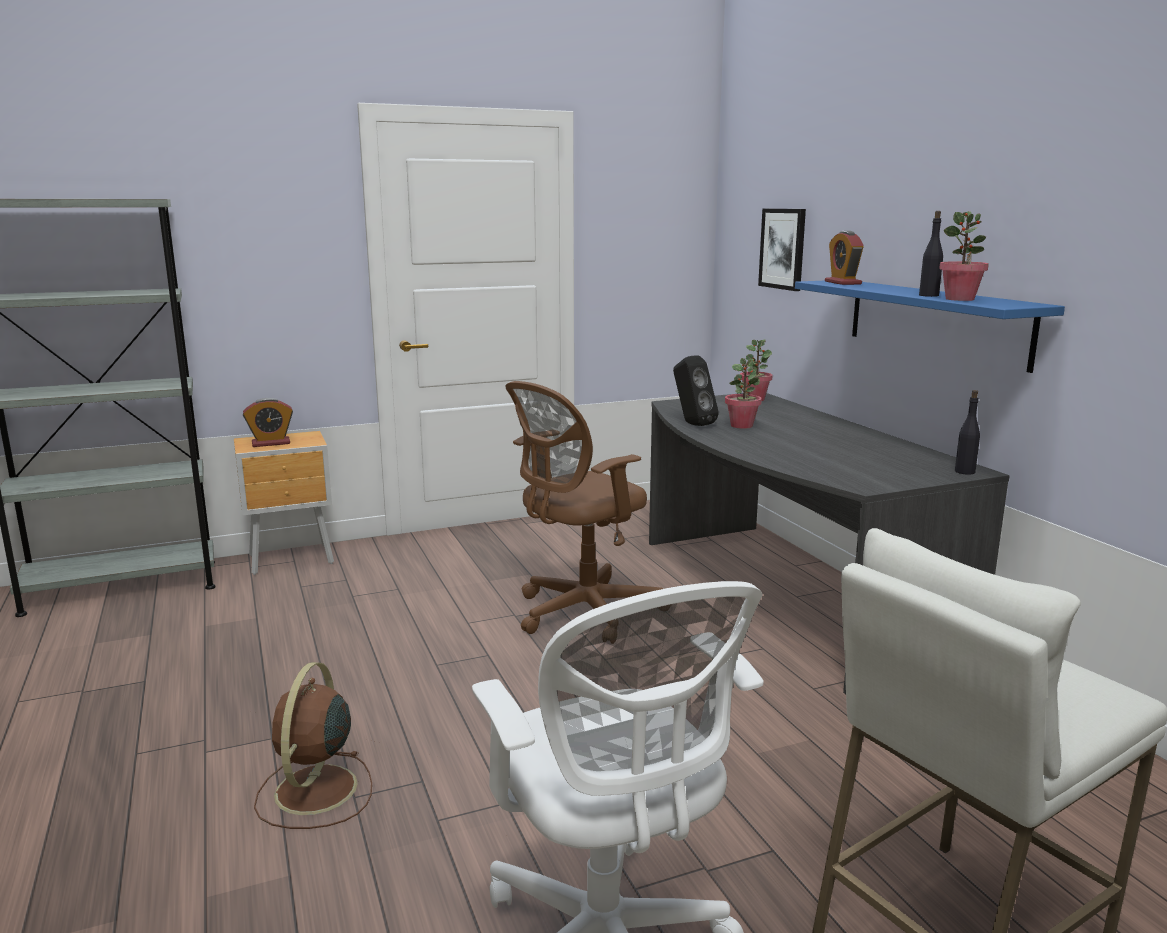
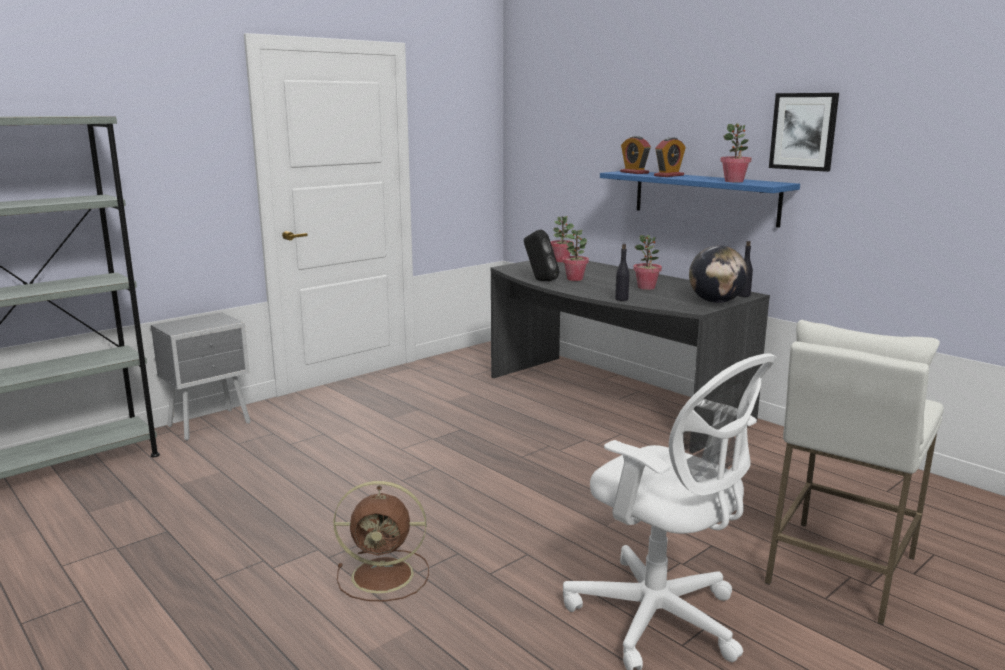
camera: 20 degrees left, 0 degrees up
brown nightstand [234,431,334,575] -> grey nightstand [151,312,251,441]
alarm clock [243,398,293,447] -> alarm clock moved to [654,137,686,177]
brown fan [254,662,372,829] -> brown fan turned 75 degrees counterclockwise [333,481,429,602]
brown office chair [505,381,663,634] -> none
picture [758,209,806,291] -> picture moved to [769,93,839,172]
black bottle [919,211,943,297] -> black bottle moved to [615,244,629,301]
none -> potted plant [633,235,662,290]
none -> globe [689,246,748,303]

